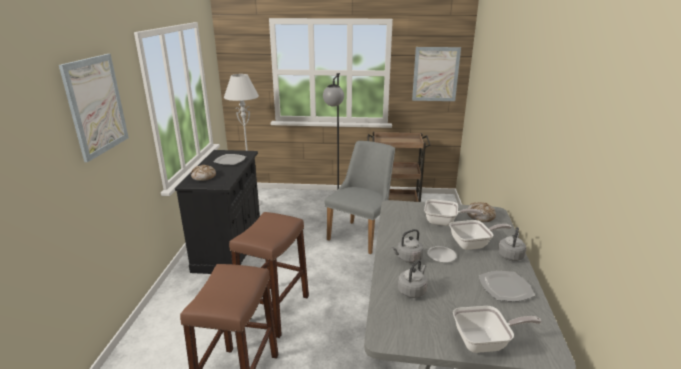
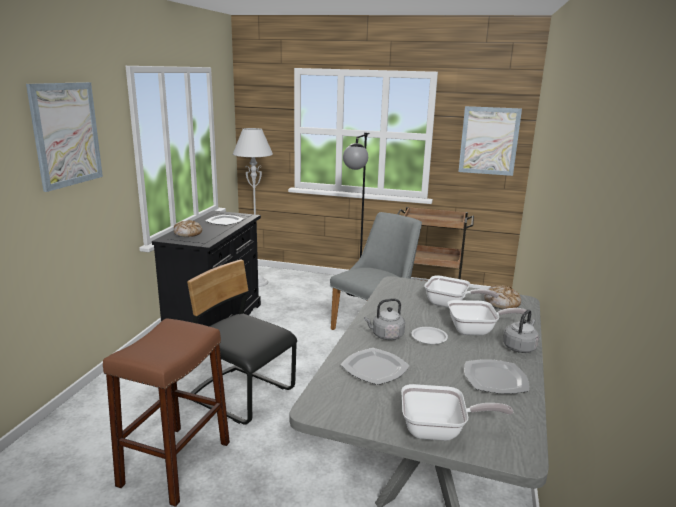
camera: 10 degrees right, 5 degrees down
brown stool [229,212,309,338] -> black chair [187,260,297,425]
grey kettle [398,260,428,298] -> plate [340,348,410,385]

